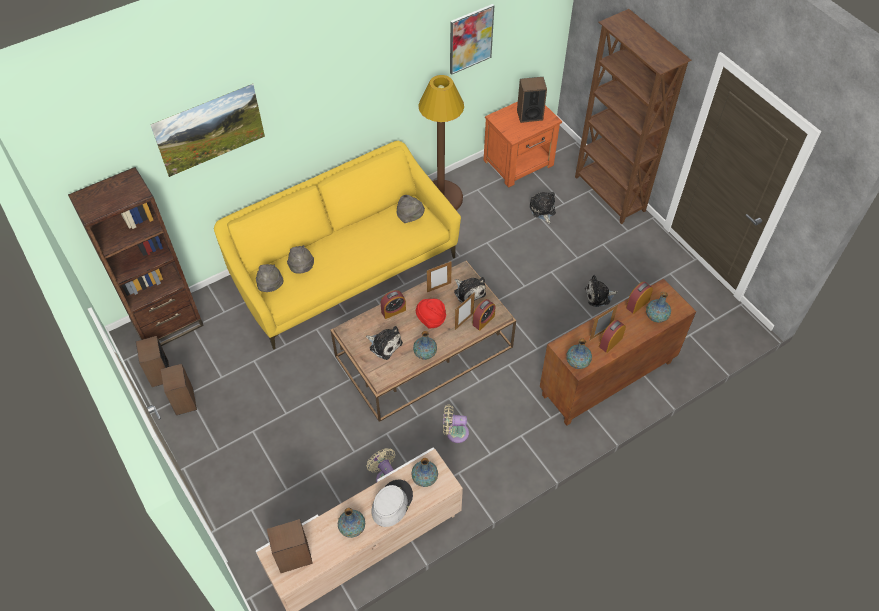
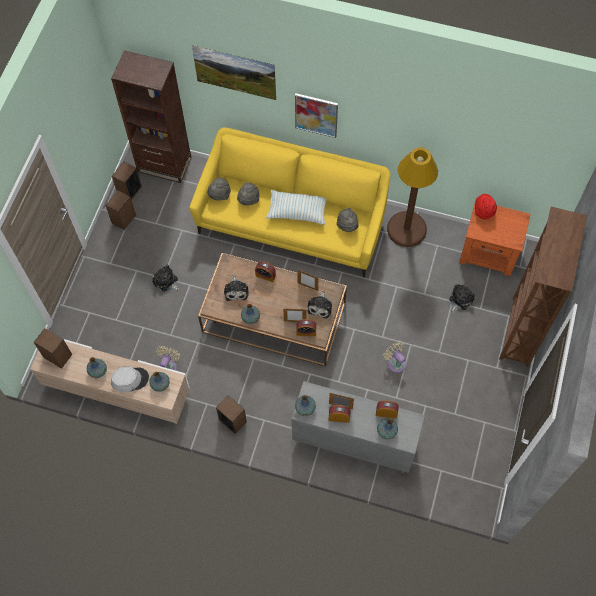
camera: 50 degrees right, 10 degrees up
red hat [416,299,446,329] -> red hat moved to [475,194,497,219]
beige fan [443,404,469,443] -> beige fan moved to [384,341,406,373]
picture [450,4,495,75] -> picture moved to [295,93,338,138]
speaker [517,77,547,123] -> speaker moved to [216,395,247,434]
brown cabinet [540,278,696,426] -> grey cabinet [291,381,425,473]
plush toy [585,275,618,307] -> plush toy moved to [152,265,179,292]
none -> pillow [266,190,327,225]

